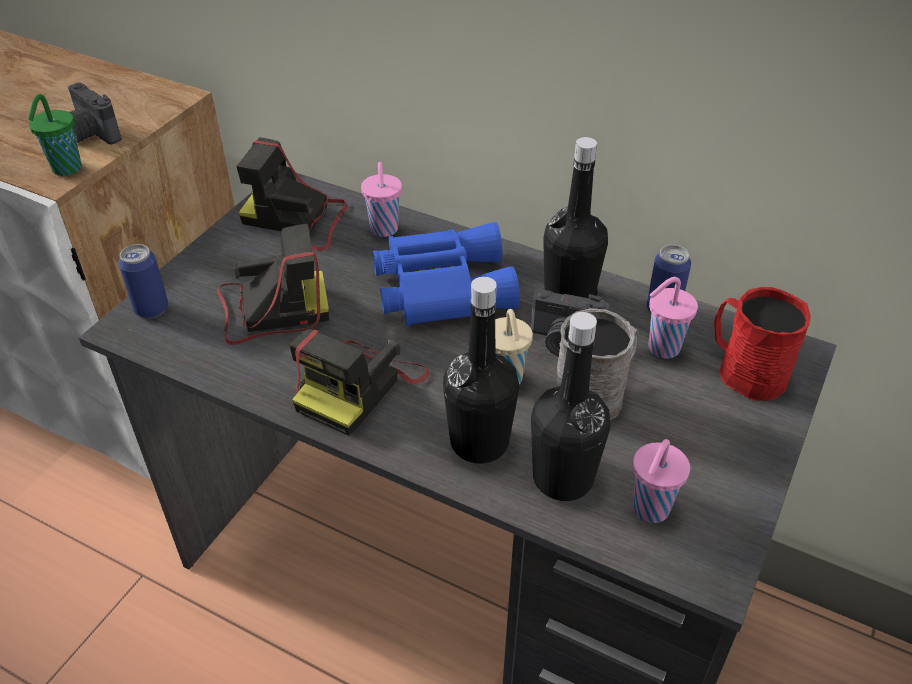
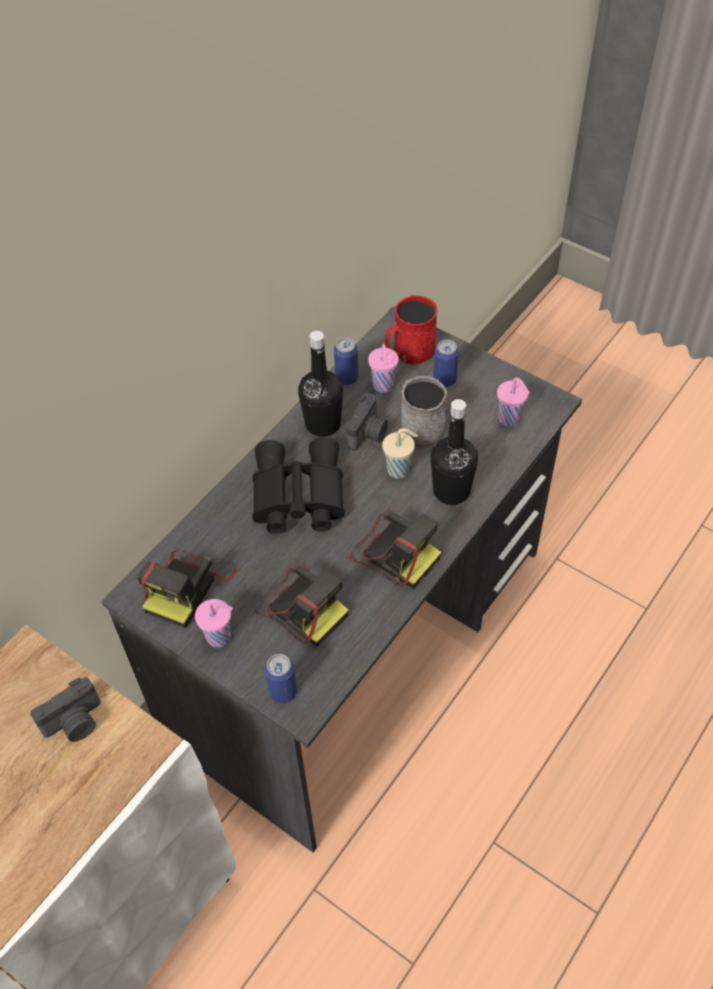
camera: 80 degrees left, 10 degrees up
green cup [28,94,82,176] -> none
camera [218,224,329,345] -> camera turned 135 degrees clockwise [254,562,349,647]
pink cup [361,162,402,237] -> pink cup moved to [195,599,233,648]
blue binoculars [373,222,520,326] -> black binoculars [252,437,345,534]
black bottle [531,312,610,501] -> none
none -> can [433,339,459,387]

